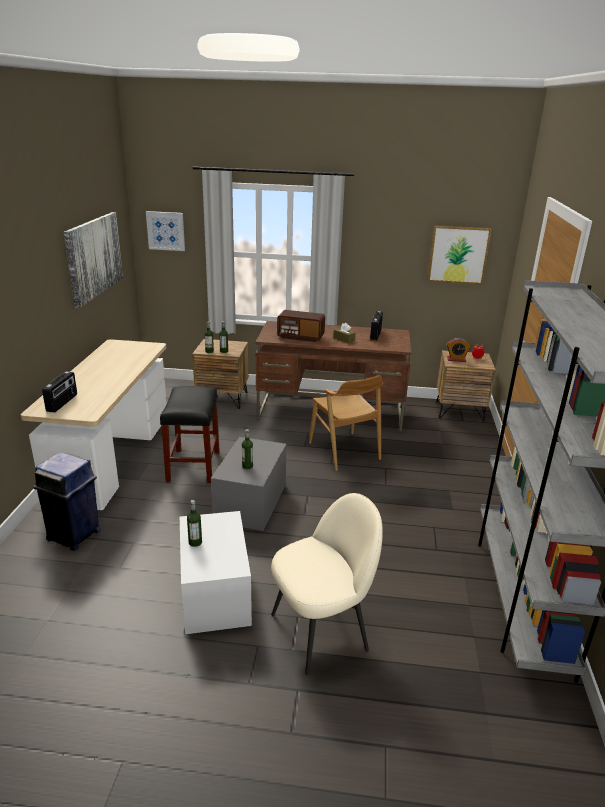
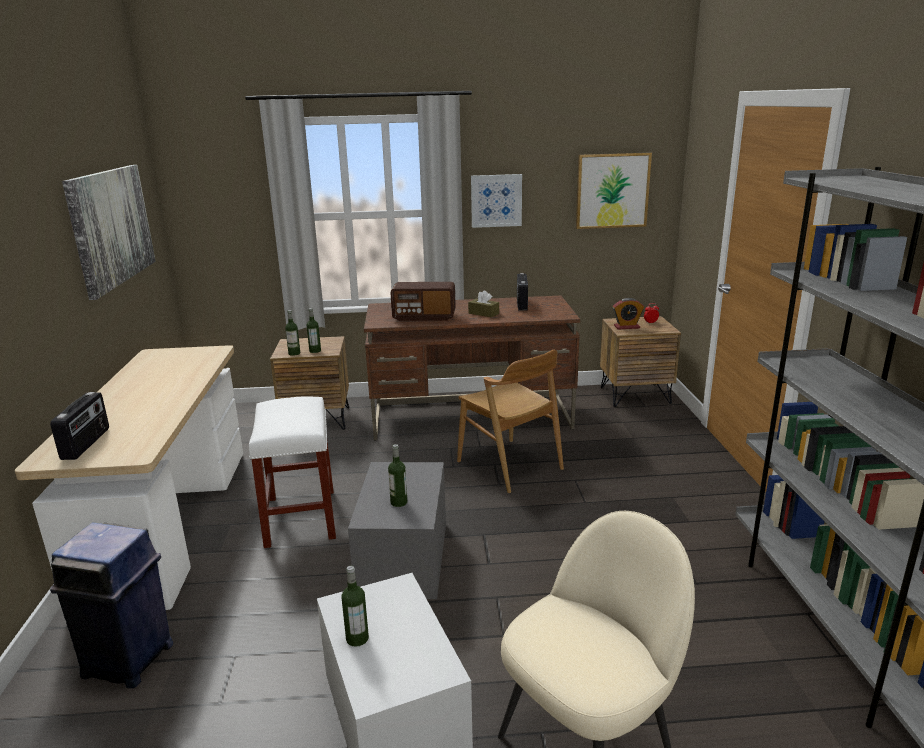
camera: 10 degrees left, 5 degrees down
picture [146,211,185,251] -> picture moved to [471,174,522,228]
black stool [160,386,220,483] -> white stool [249,396,336,548]

